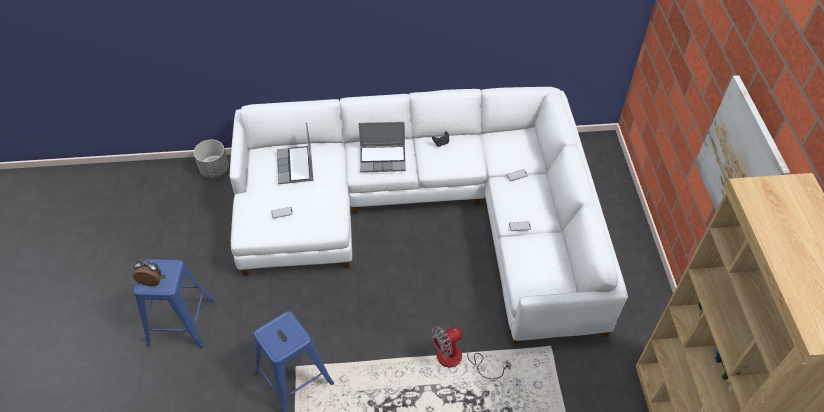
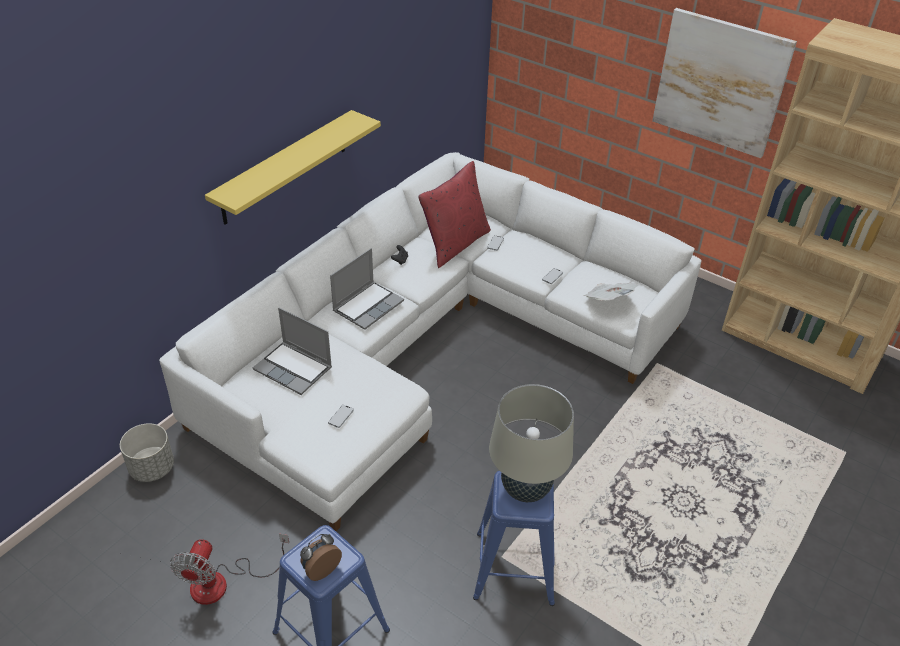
camera: 50 degrees left, 10 degrees down
fan [432,326,511,379] -> fan moved to [170,534,289,605]
none -> yellow shelf [205,110,381,225]
none -> red pillow [418,161,491,268]
none -> beige table lamp [489,384,574,502]
none -> newspaper [584,283,639,300]

